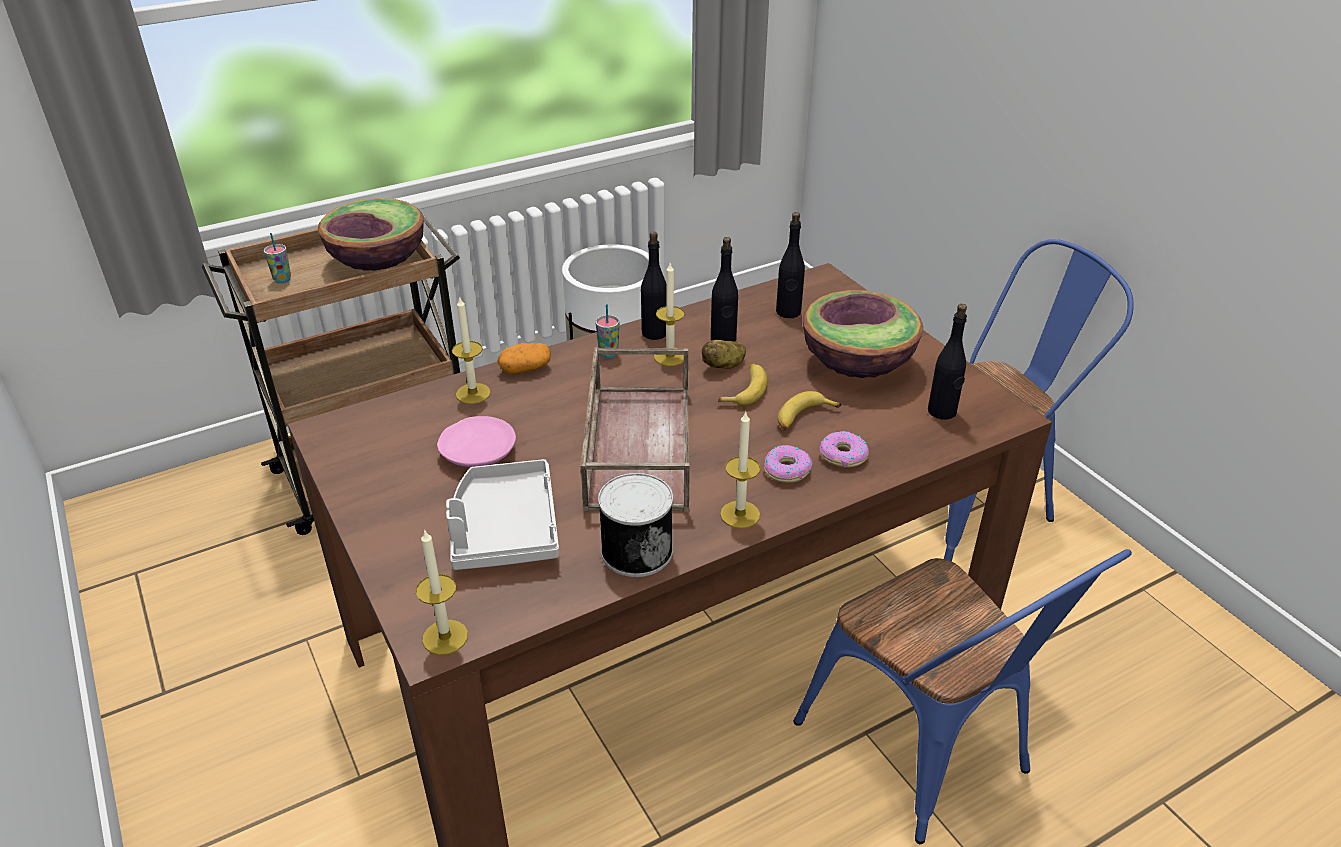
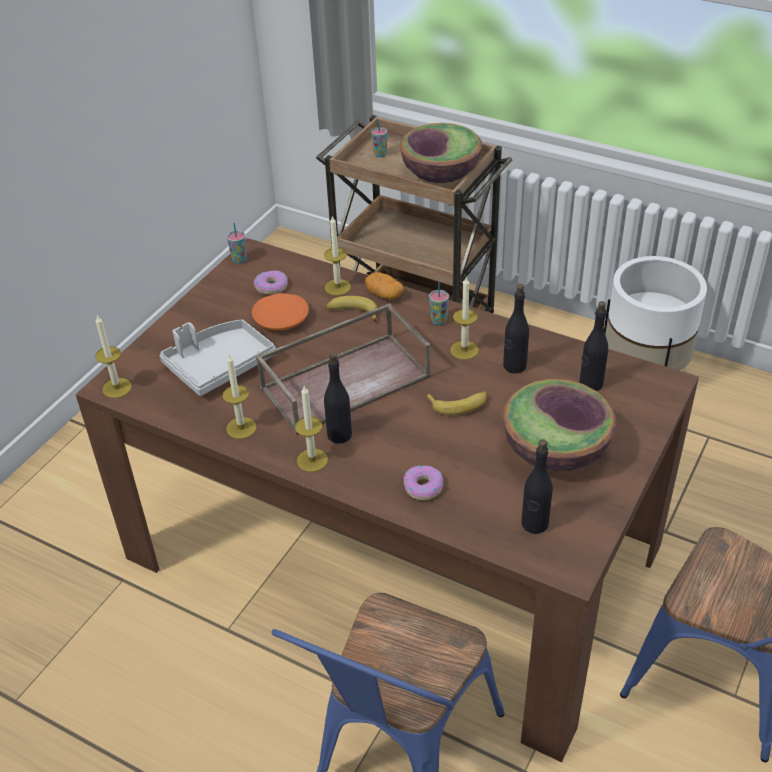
camera: 60 degrees right, 5 degrees up
pink plate [437,416,516,467] -> orange plate [252,293,309,331]
can [598,473,673,577] -> candle [222,354,257,439]
black bottle [641,231,667,340] -> black bottle moved to [324,352,352,444]
potato [702,340,746,369] -> none
donut [764,445,812,483] -> donut moved to [254,270,288,295]
banana [777,391,841,430] -> banana moved to [326,296,378,322]
none -> cup [227,223,247,264]

